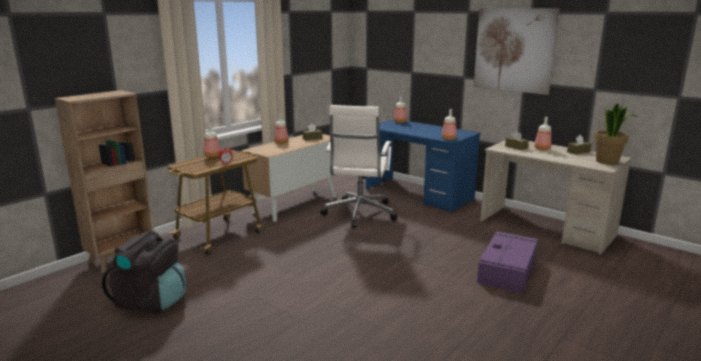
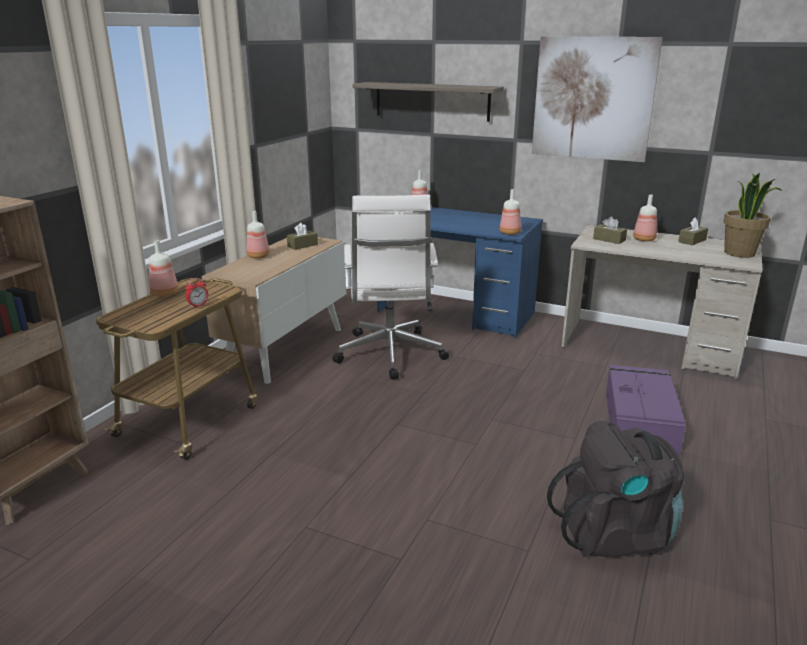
camera: 15 degrees left, 5 degrees up
black backpack [102,231,186,313] -> black backpack moved to [547,421,684,557]
none -> shelf [353,82,504,122]

